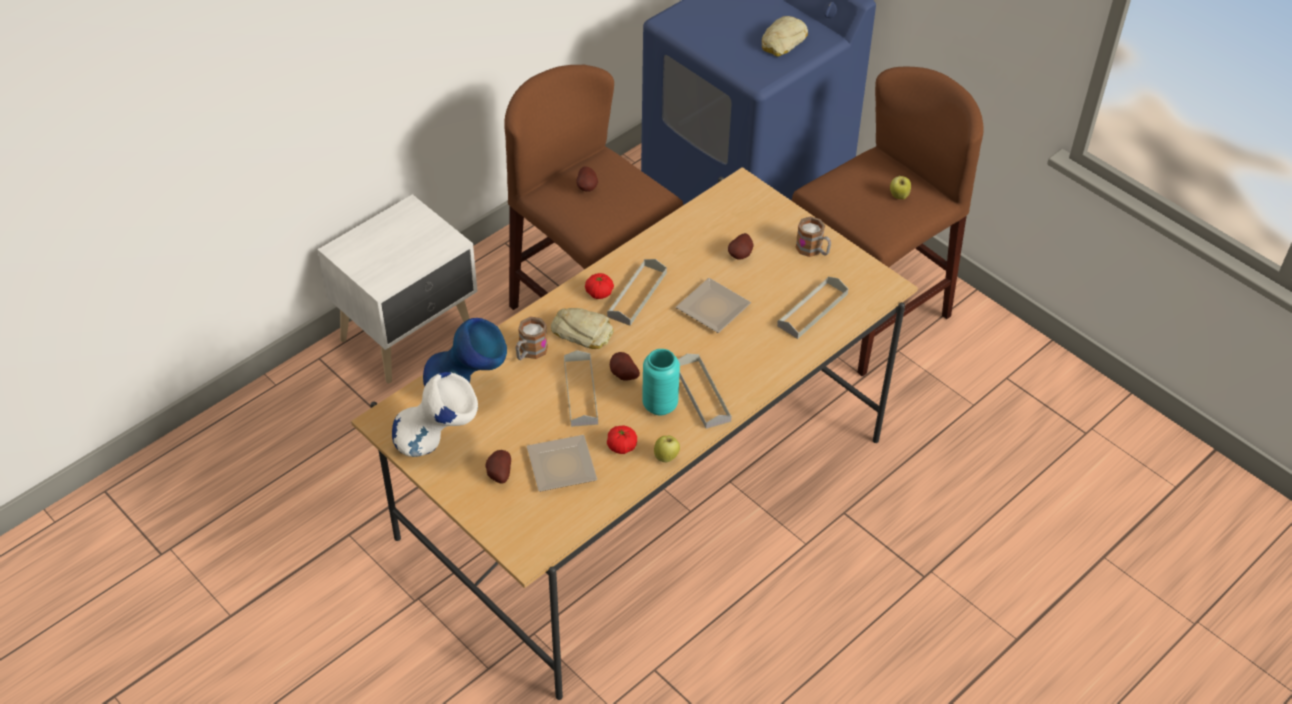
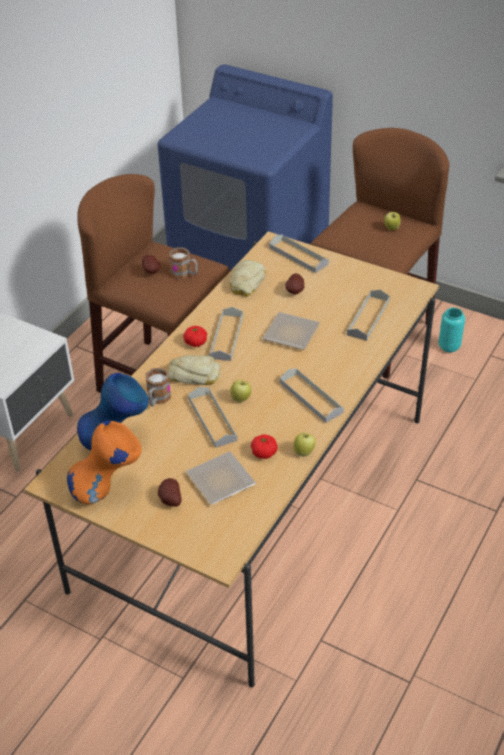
camera: 15 degrees left, 5 degrees down
white vase [392,372,478,457] -> orange vase [67,421,141,504]
potato [610,352,640,381] -> apple [231,380,251,402]
turquoise vase [642,349,680,416] -> turquoise vase moved to [438,308,465,353]
bread [762,16,808,57] -> bread moved to [229,260,266,296]
mug [796,216,831,257] -> mug moved to [169,247,198,279]
none -> grey tray [269,235,329,273]

